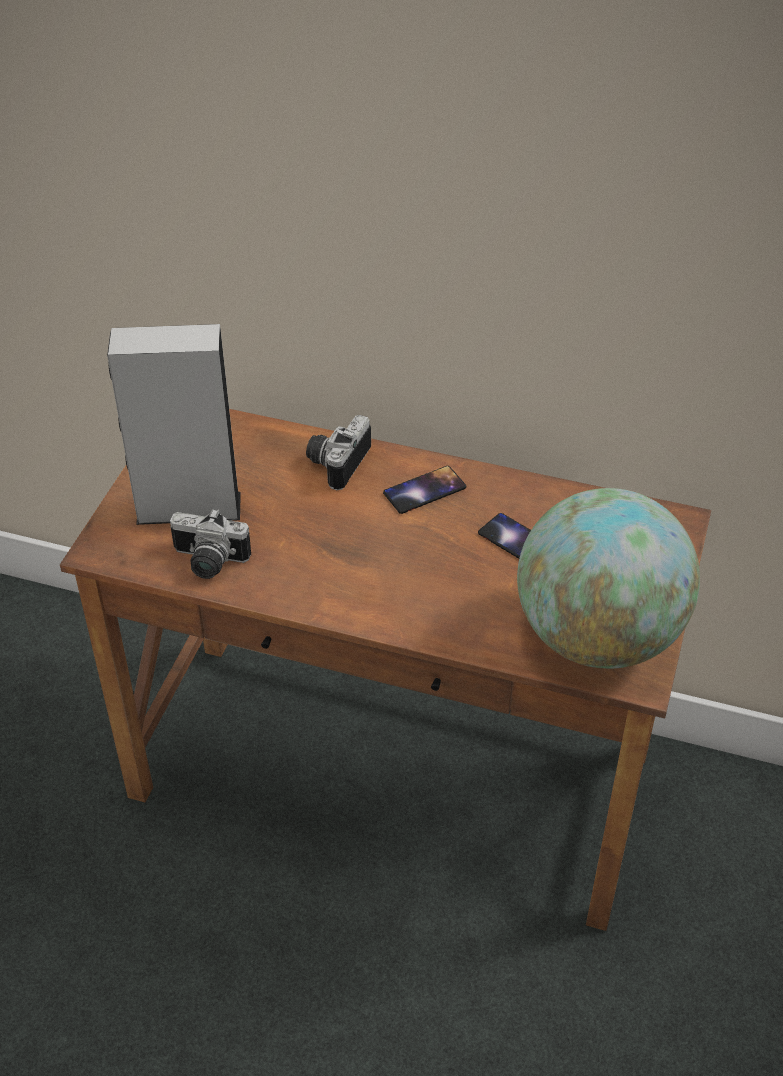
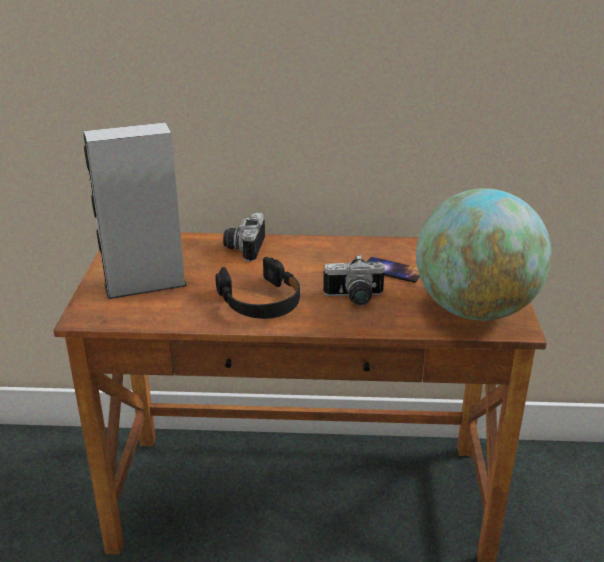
camera: 15 degrees left, 15 degrees down
camera [170,509,252,579] -> camera moved to [323,255,385,305]
phone [383,466,466,514] -> none
none -> black headphones [215,257,300,319]

